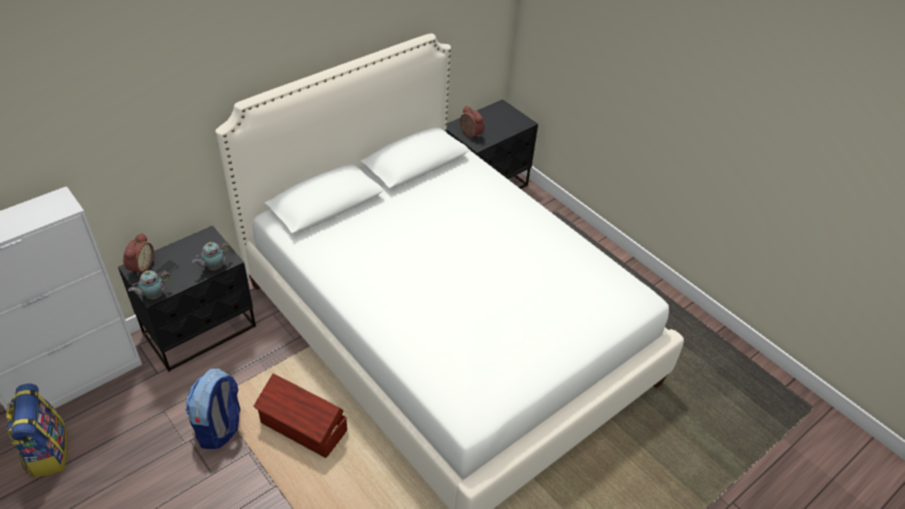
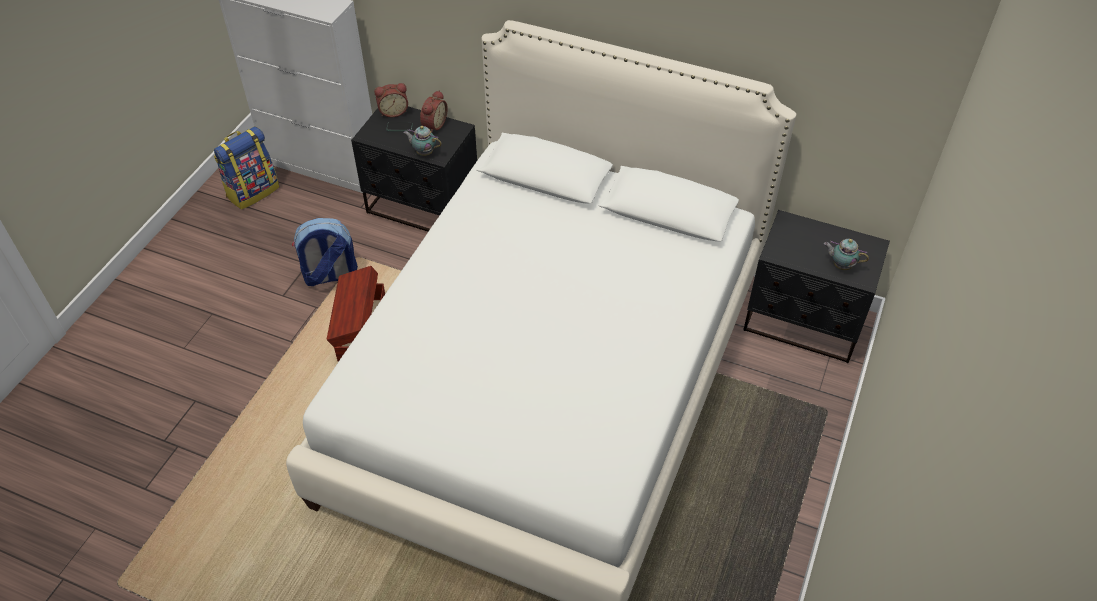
camera: 65 degrees right, 5 degrees up
teapot [128,270,170,299] -> teapot moved to [824,239,869,270]
alarm clock [460,106,485,138] -> alarm clock moved to [420,90,448,133]

